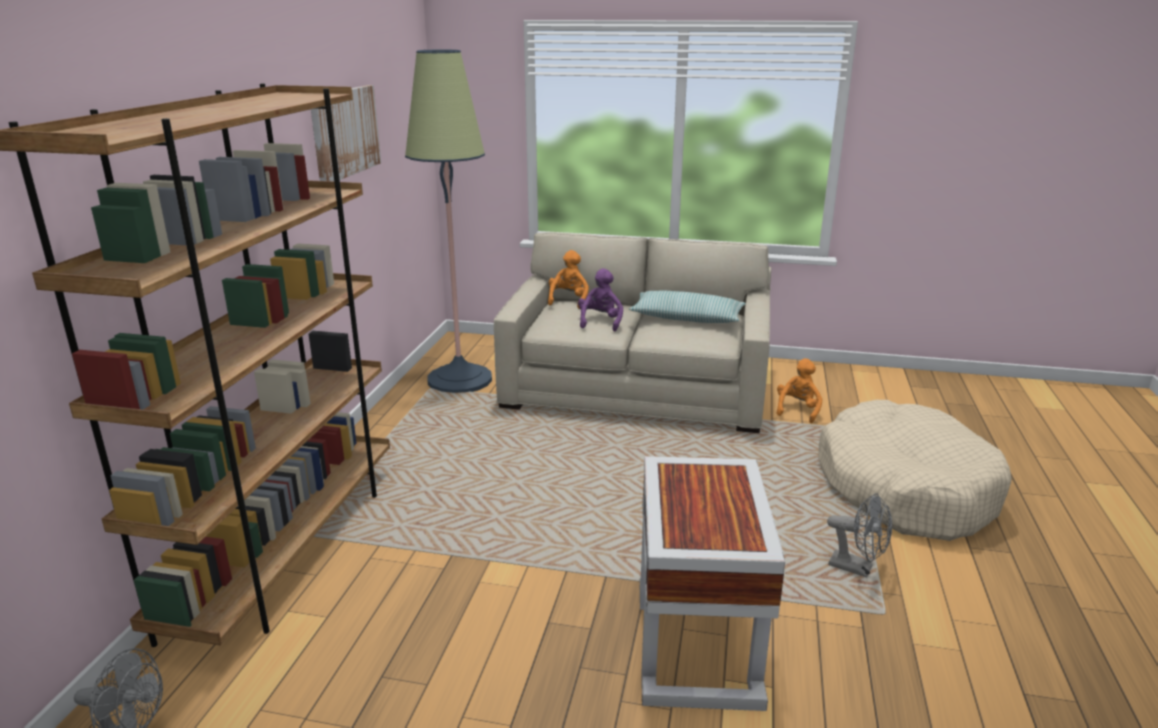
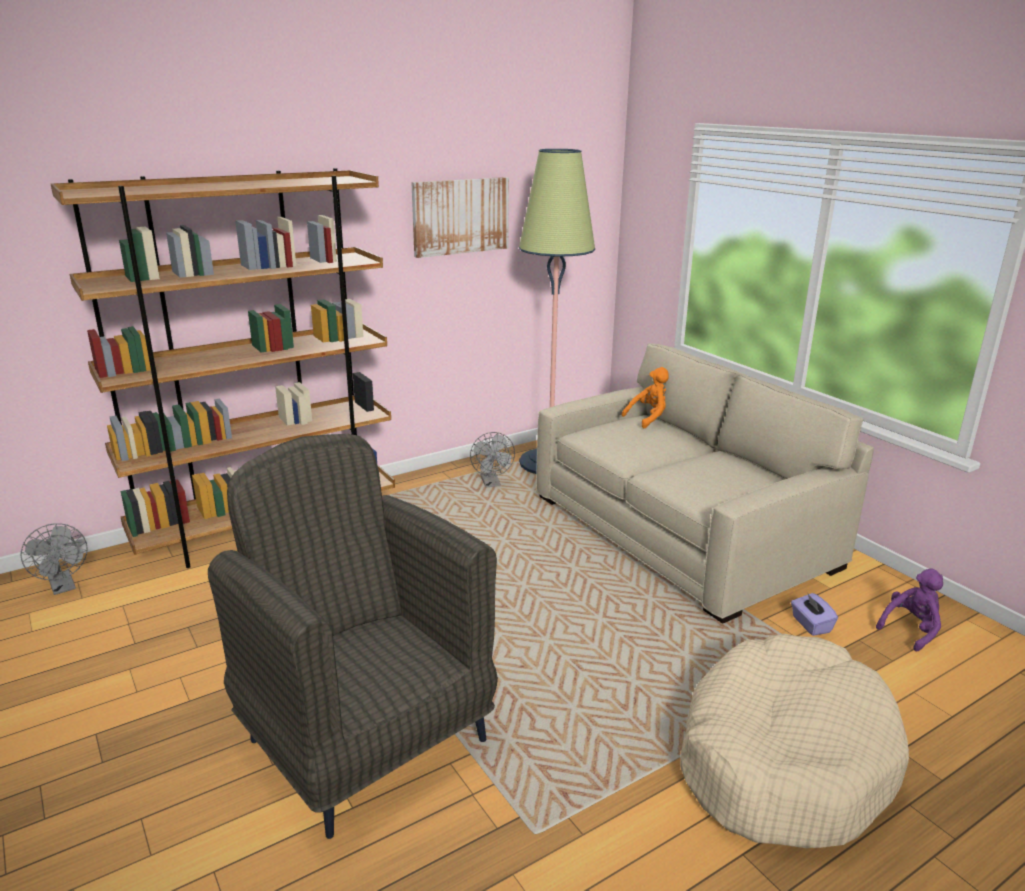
camera: 45 degrees right, 0 degrees up
purple plush toy [578,268,623,331] -> purple plush toy moved to [876,568,943,652]
pillow [629,291,746,323] -> none
white side table [640,456,785,711] -> grey armchair [208,434,498,839]
orange plush toy [776,358,822,423] -> purple tissue box [791,593,838,636]
grey fan [827,493,892,577] -> grey fan moved to [470,432,515,487]

